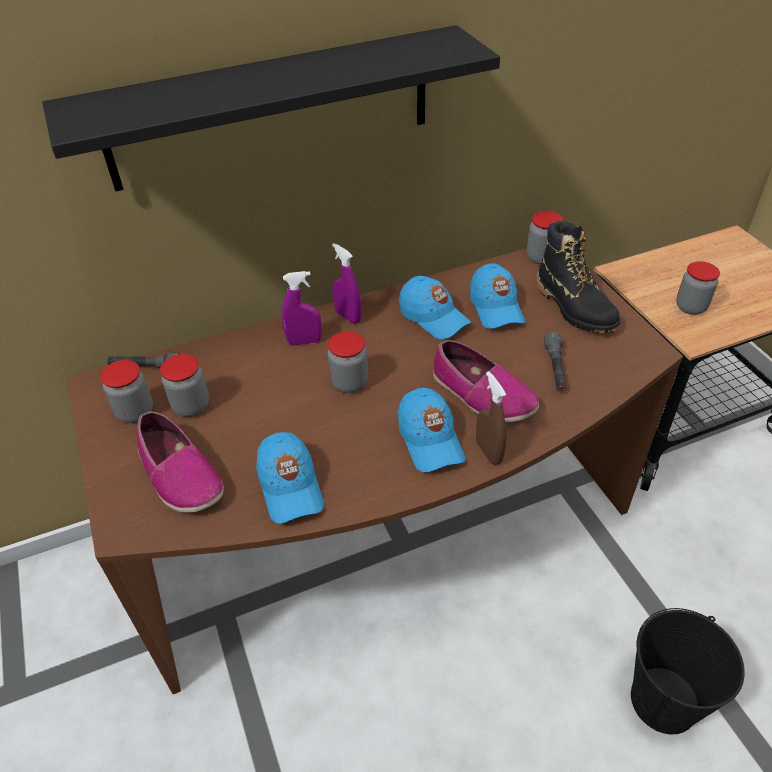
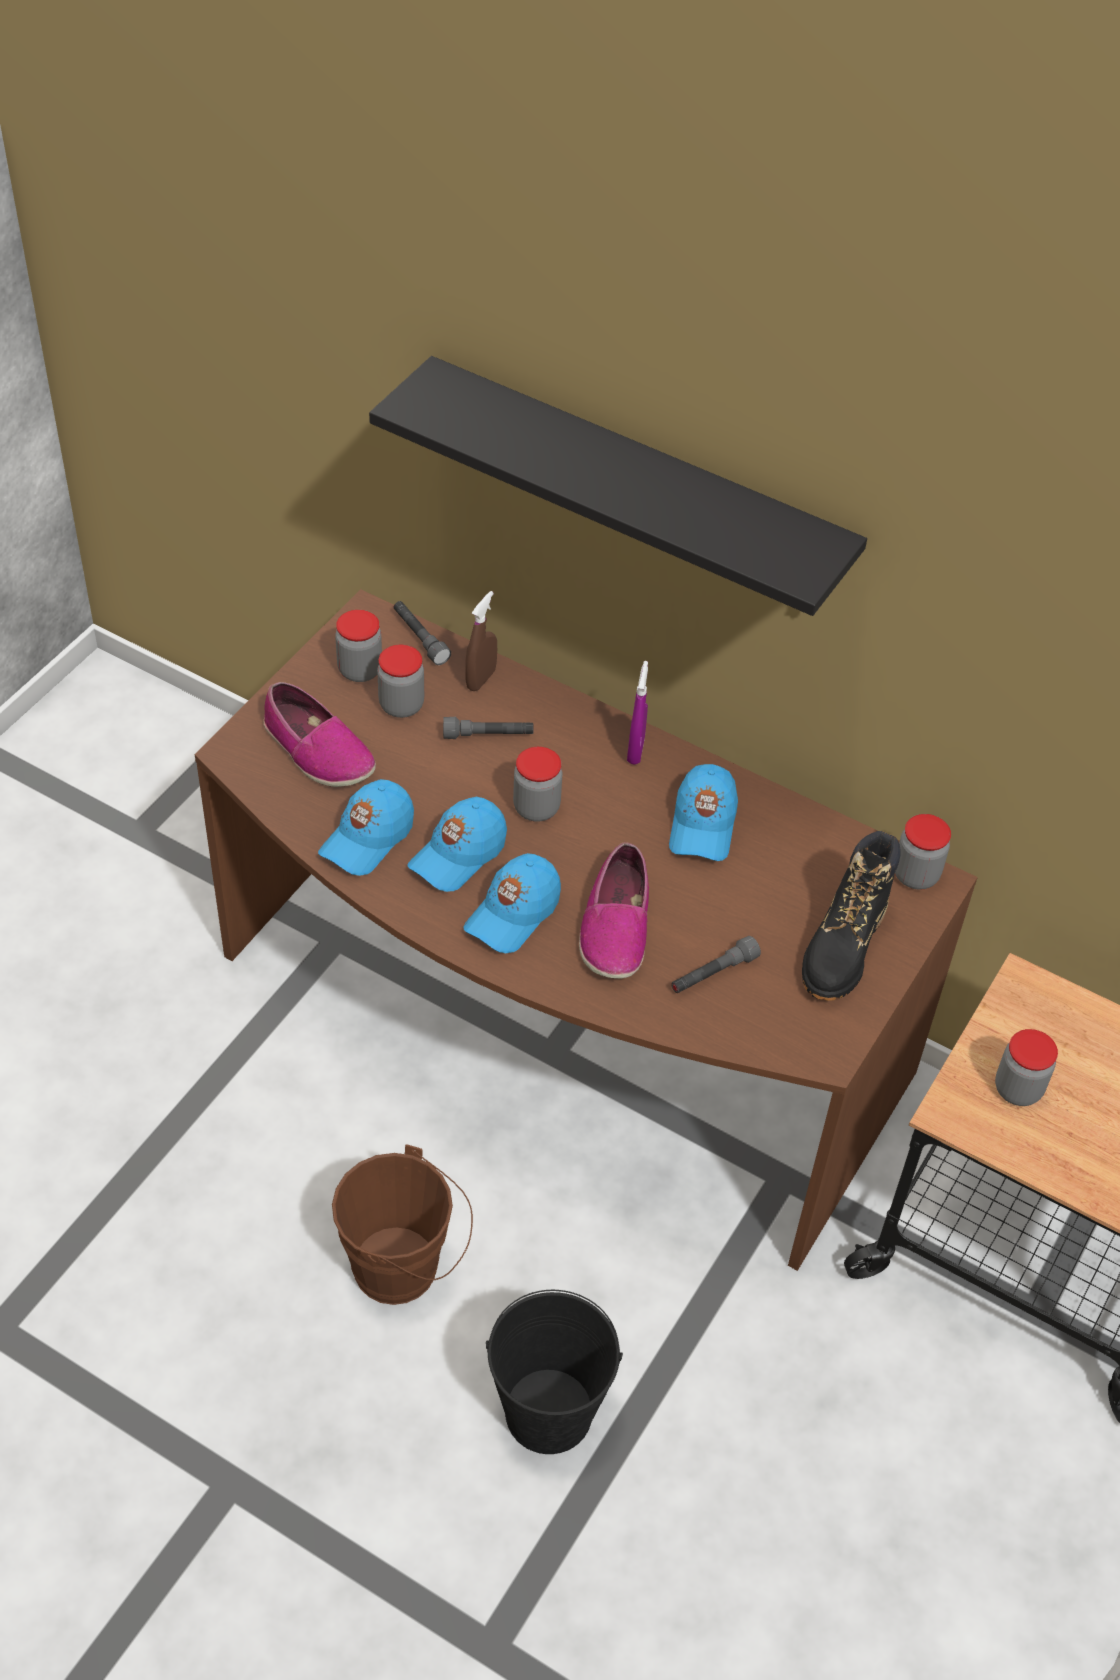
camera: 50 degrees right, 5 degrees up
shoe [137,412,224,513] -> shoe turned 60 degrees counterclockwise [263,682,376,787]
purple spray bottle [282,271,322,345] -> none
blue cap [470,263,525,329] -> blue cap moved to [407,797,507,892]
brown spray bottle [476,371,507,465] -> brown spray bottle moved to [465,591,497,691]
none -> brown bucket [332,1144,473,1305]
none -> grey flashlight [443,717,534,739]

